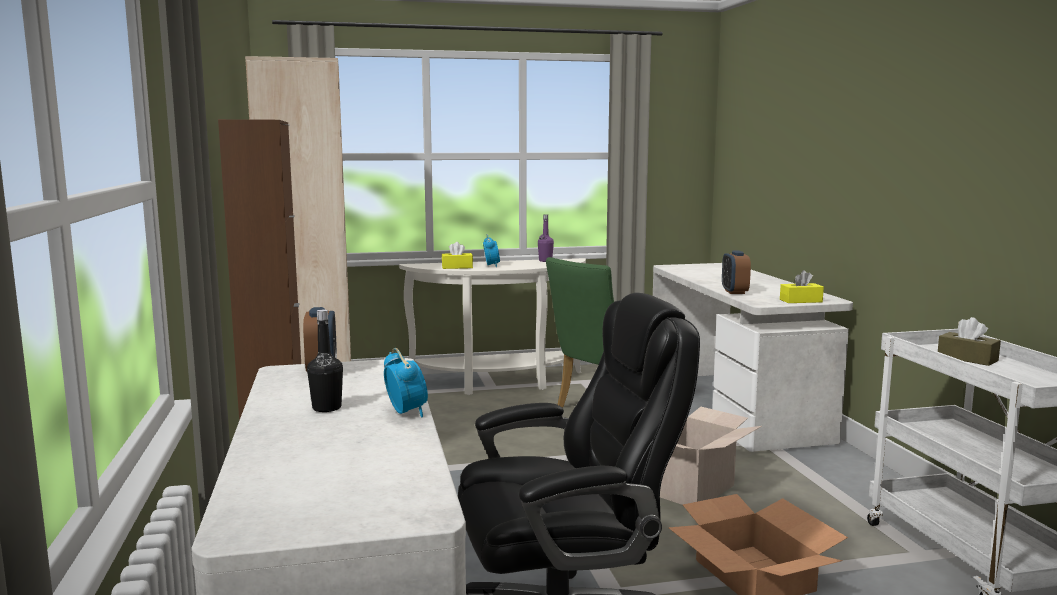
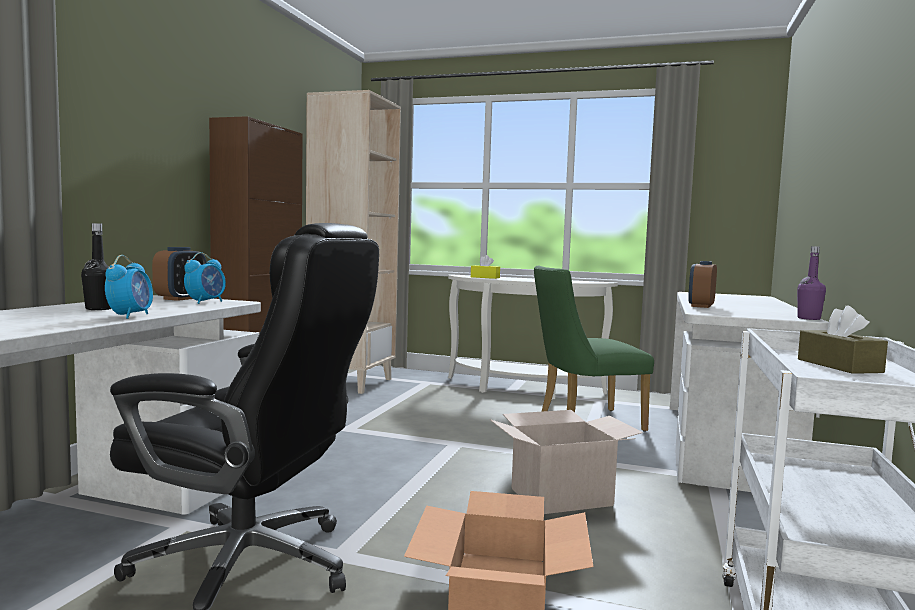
camera: 30 degrees right, 5 degrees down
alarm clock [483,234,500,267] -> alarm clock moved to [184,252,226,304]
purple bottle [538,214,554,262] -> purple bottle moved to [797,246,826,320]
yellow tissue box [780,270,824,303] -> none

